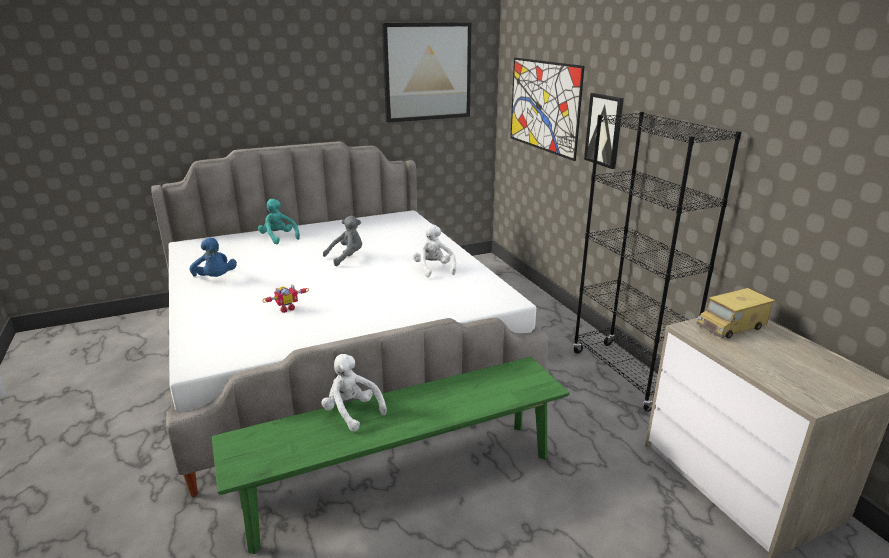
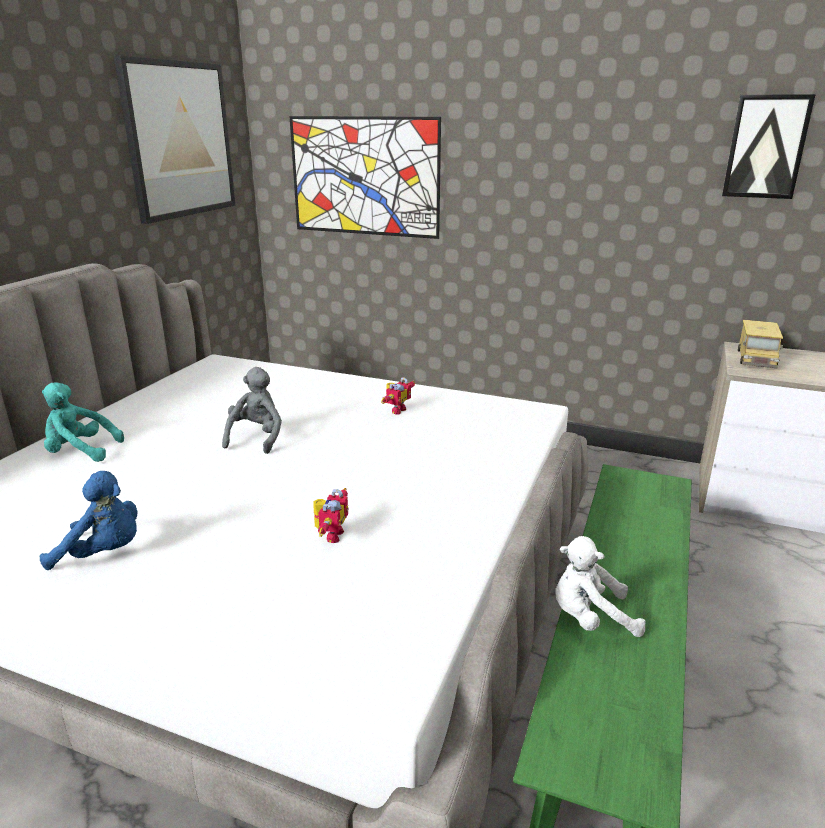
camera: 45 degrees left, 0 degrees up
white plush toy [413,224,456,277] -> toy robot [381,377,415,414]
black bookcase [573,112,742,412] -> none
picture [584,93,624,169] -> picture moved to [722,94,816,199]

